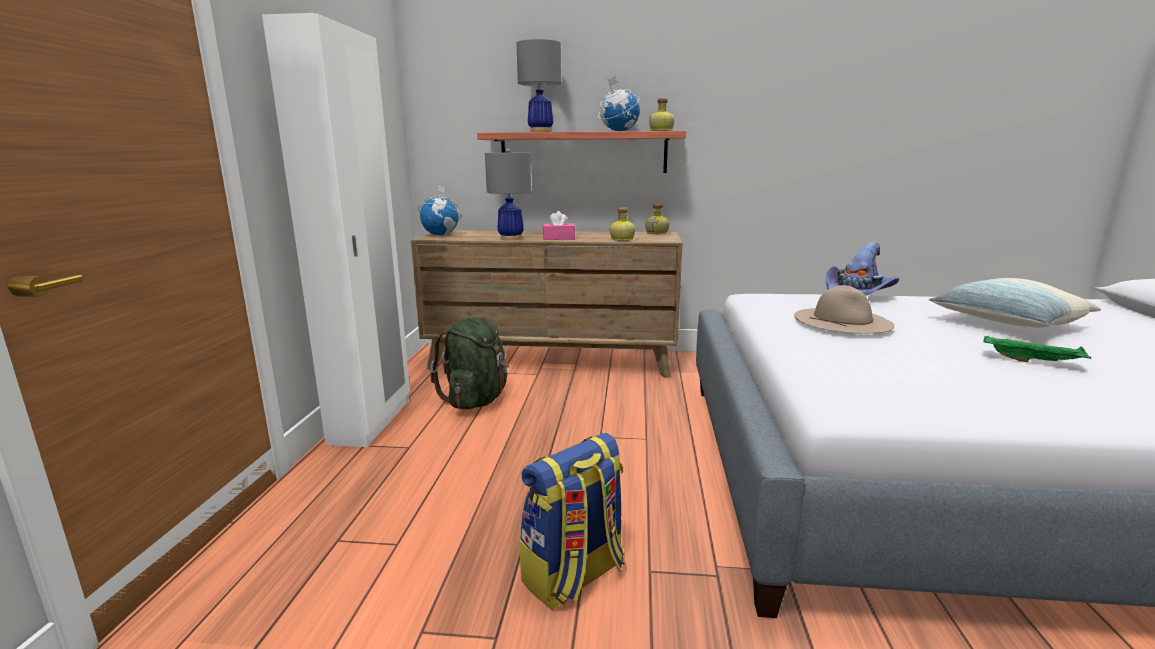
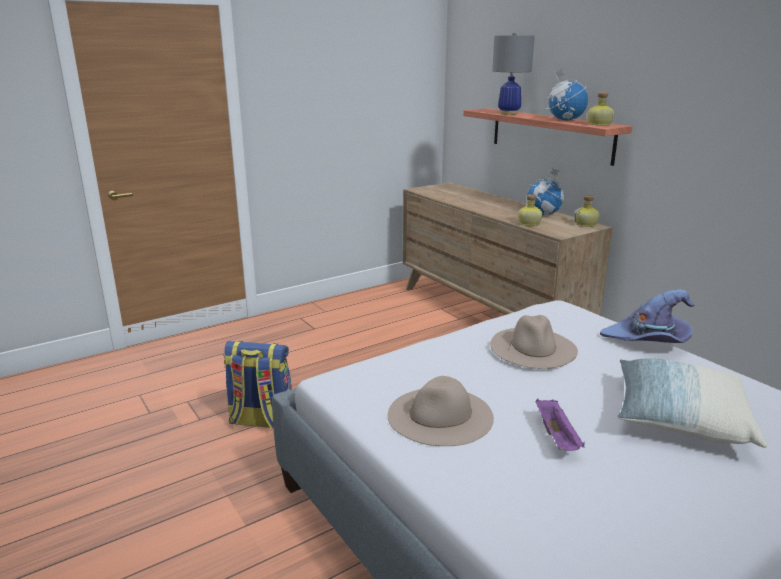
camera: 50 degrees right, 5 degrees up
white wardrobe [262,13,410,447] -> none
globe [418,184,461,236] -> globe moved to [527,167,565,216]
green backpack [430,318,510,409] -> none
grey table lamp [485,149,531,240] -> none
pink tissue box [543,211,575,240] -> none
green tray [984,336,1091,362] -> purple tray [536,399,585,451]
none -> beige hat [388,376,494,446]

